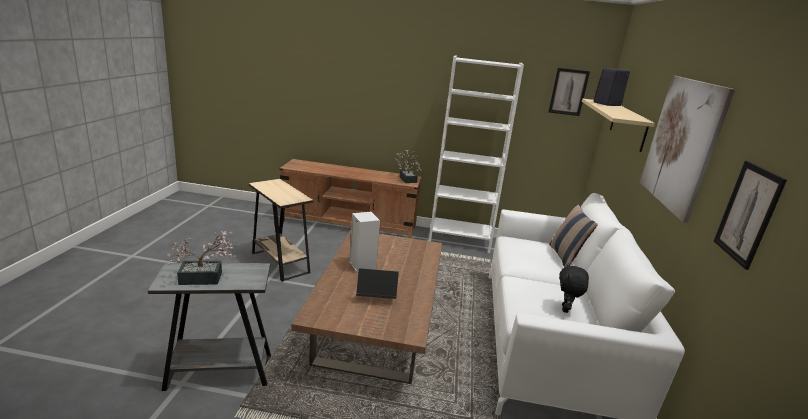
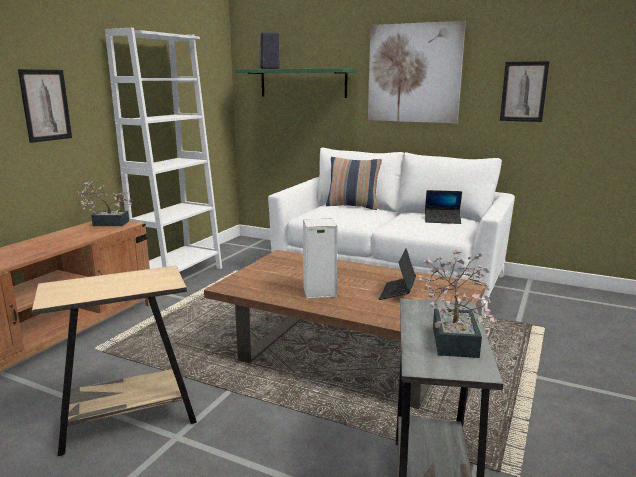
camera: 70 degrees left, 5 degrees down
picture [548,68,590,116] -> picture moved to [18,69,72,143]
black plush toy [559,263,589,313] -> laptop [425,190,462,224]
beige shelf [582,99,655,152] -> green shelf [235,68,357,98]

